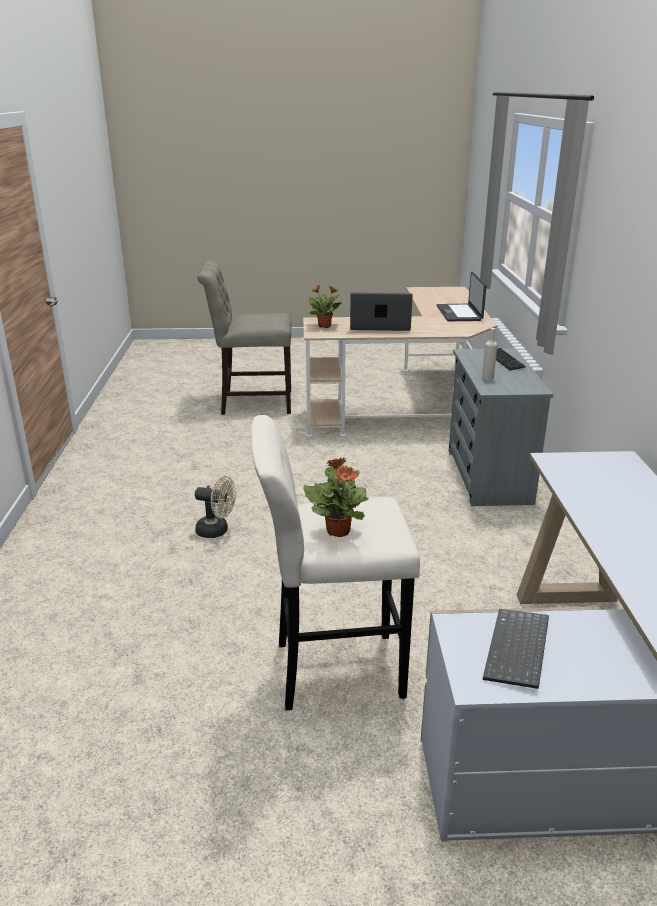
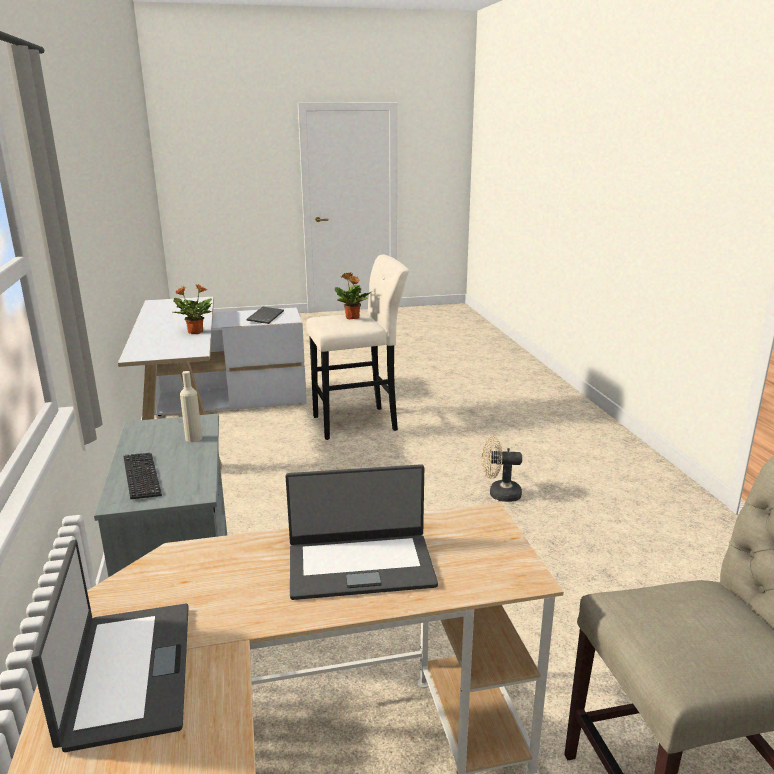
camera: 170 degrees right, 5 degrees down
potted plant [307,284,342,328] -> potted plant moved to [172,284,212,334]

